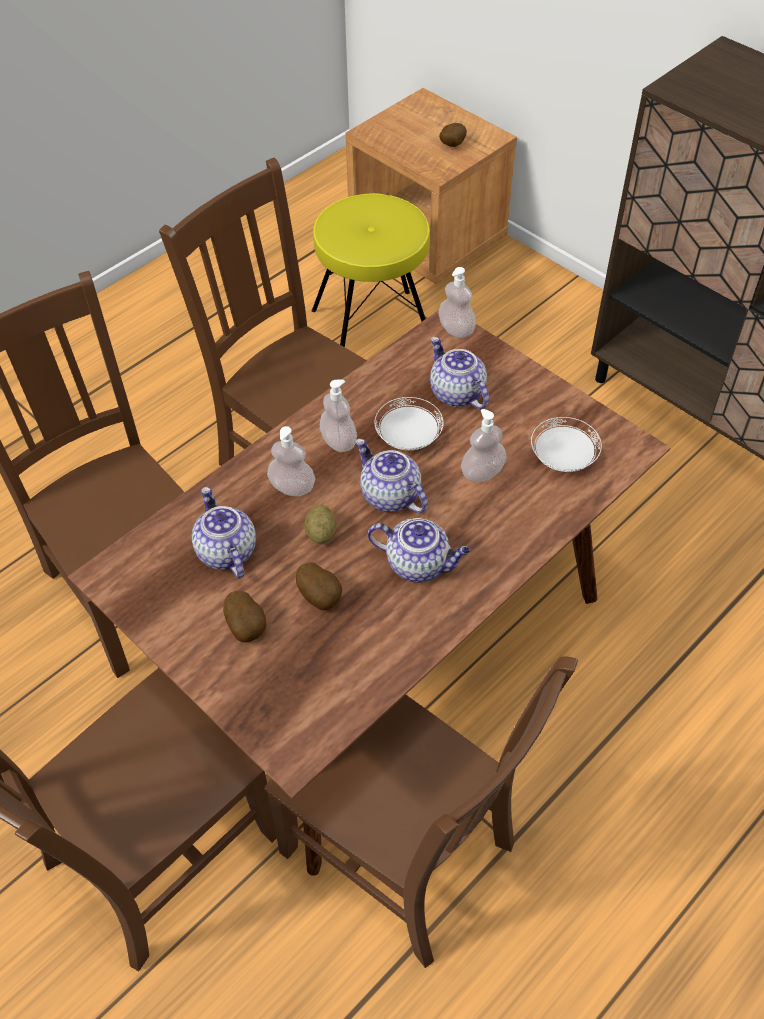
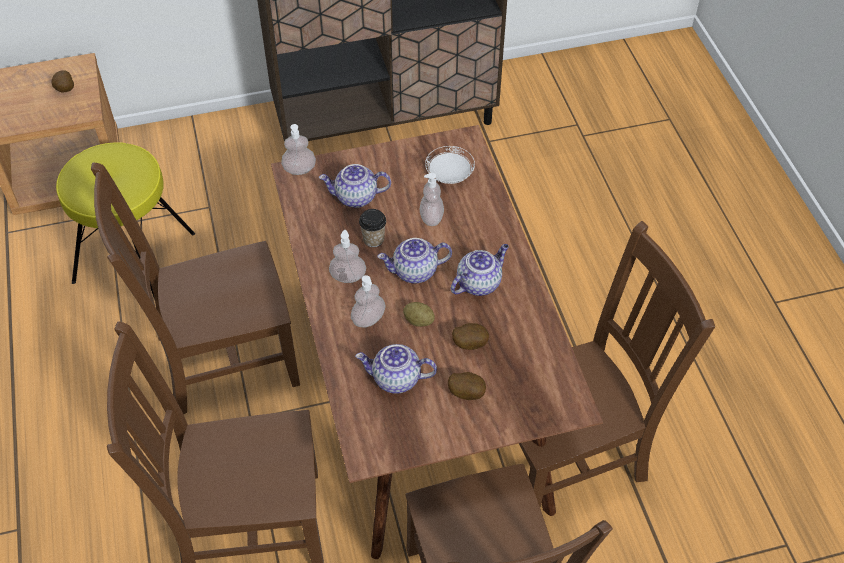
camera: 60 degrees left, 0 degrees up
white plate [374,397,444,450] -> cup [359,209,386,247]

